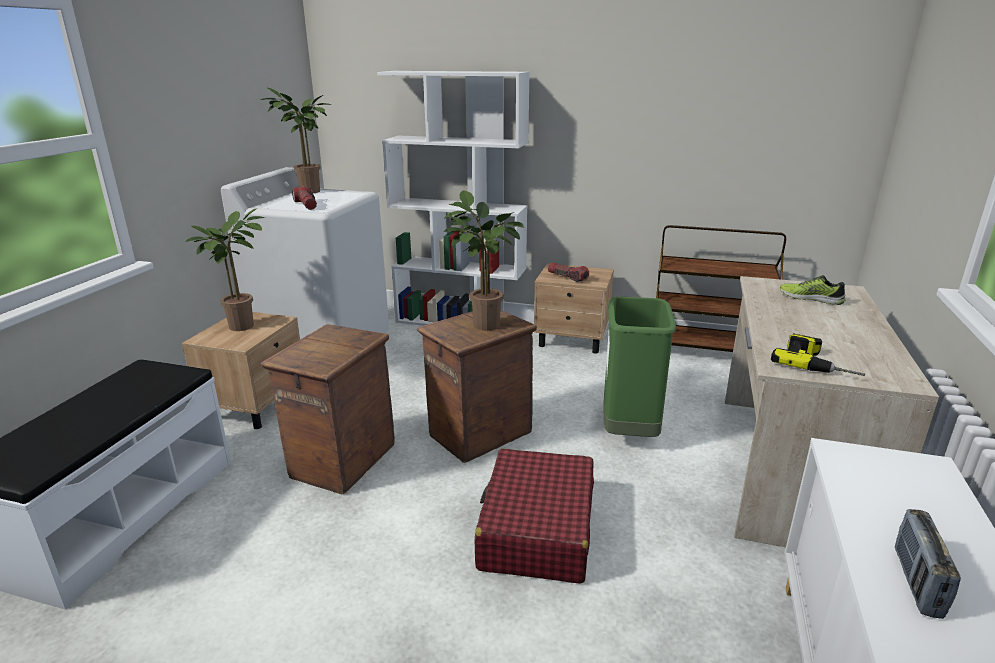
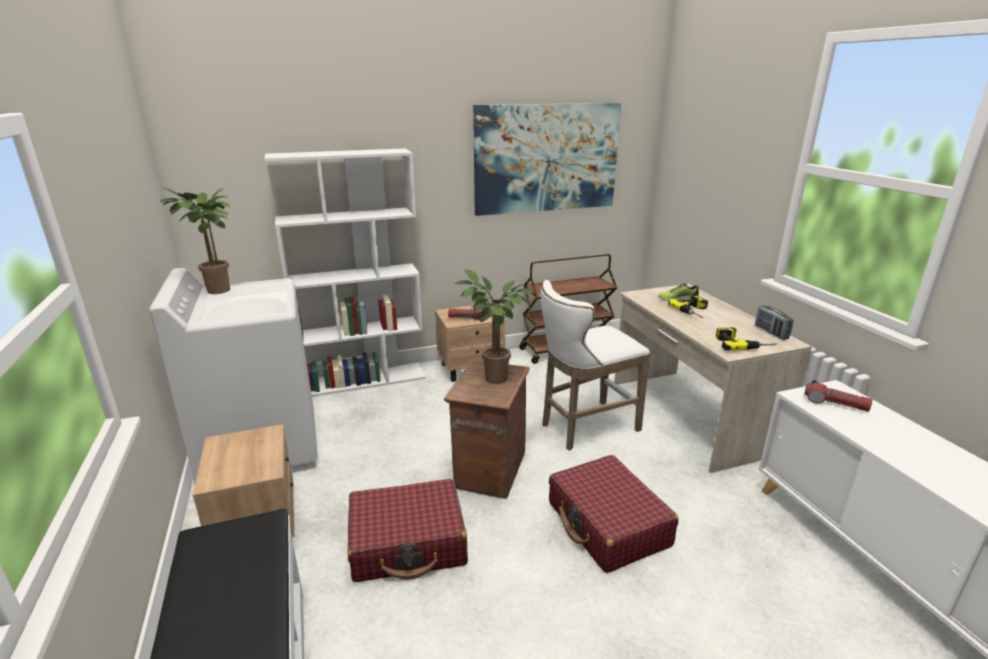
camera: 35 degrees left, 0 degrees up
potted plant [185,208,265,331] -> none
crate [261,324,395,494] -> red suitcase [348,479,468,582]
flashlight [292,186,317,210] -> flashlight moved to [804,380,872,412]
green trash can [603,297,676,437] -> white stool [541,280,650,450]
radio [895,509,961,619] -> radio moved to [755,305,794,340]
none -> picture [473,103,621,216]
none -> power drill [668,296,708,318]

